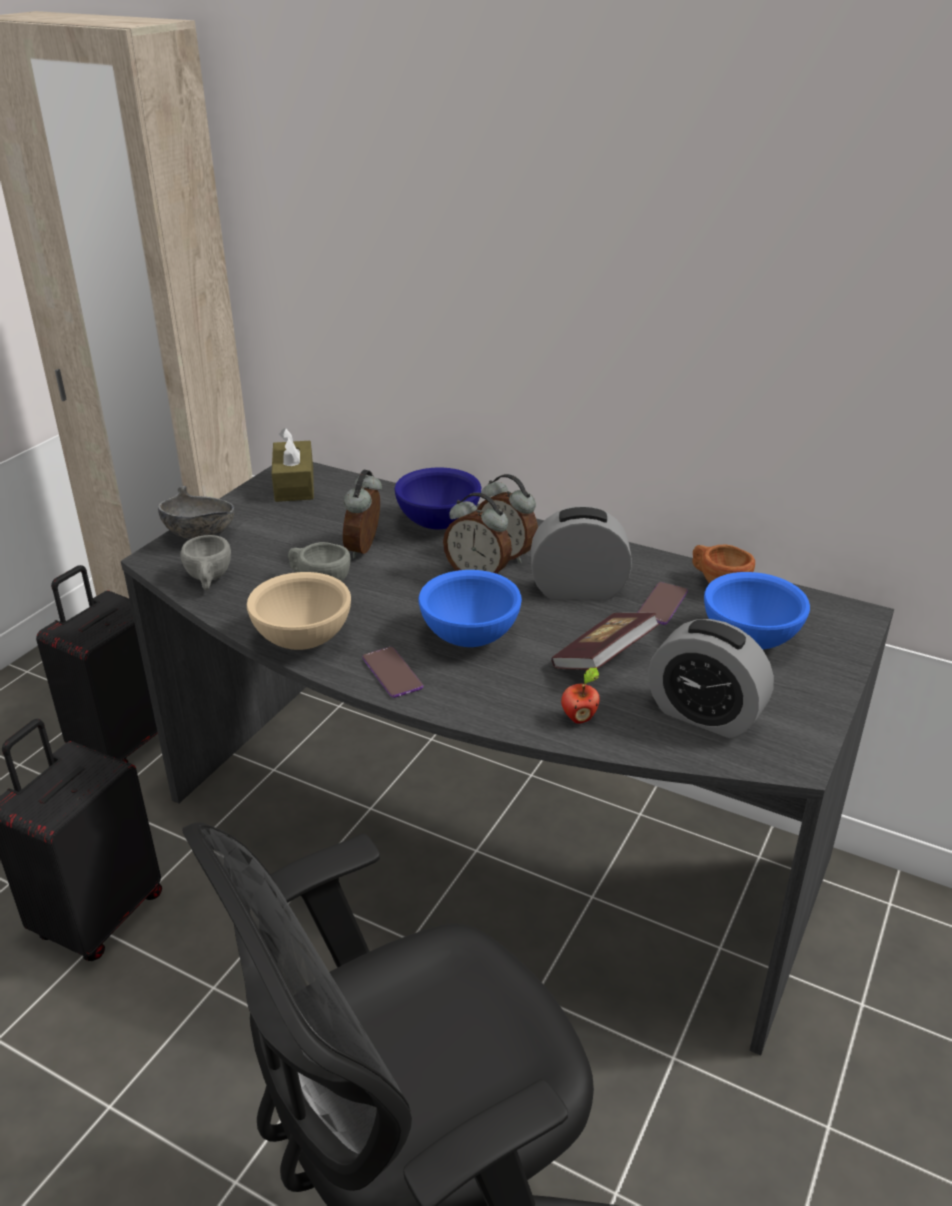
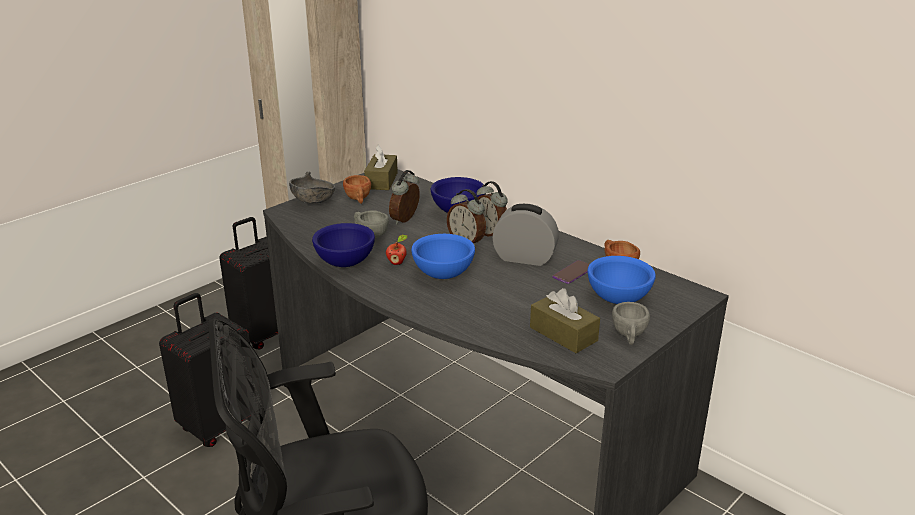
camera: 15 degrees right, 5 degrees down
grey cup [181,535,231,591] -> grey cup moved to [612,302,650,345]
beige bowl [247,572,351,650] -> blue bowl [312,223,375,267]
phone [362,647,423,698] -> none
book [551,613,660,670] -> none
apple [561,668,600,724] -> apple moved to [386,235,408,265]
alarm clock [648,619,774,738] -> brown tissue box [530,288,600,353]
none -> brown cup [343,175,371,204]

